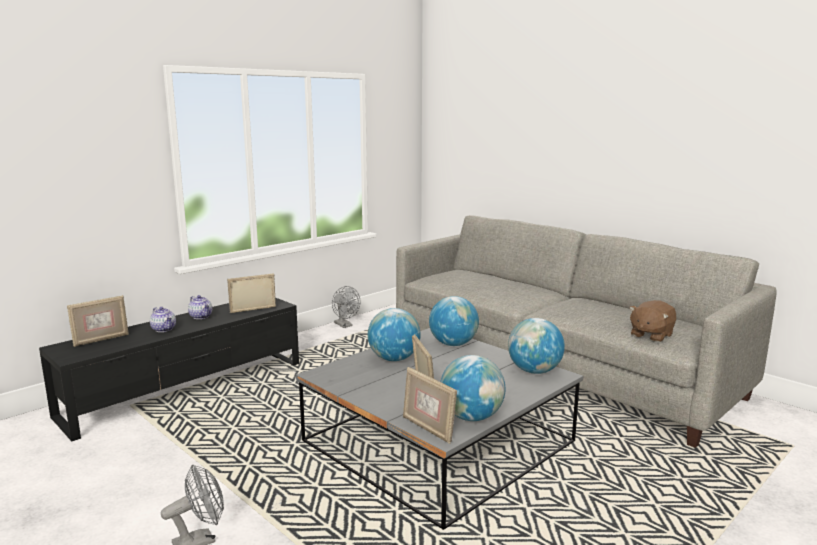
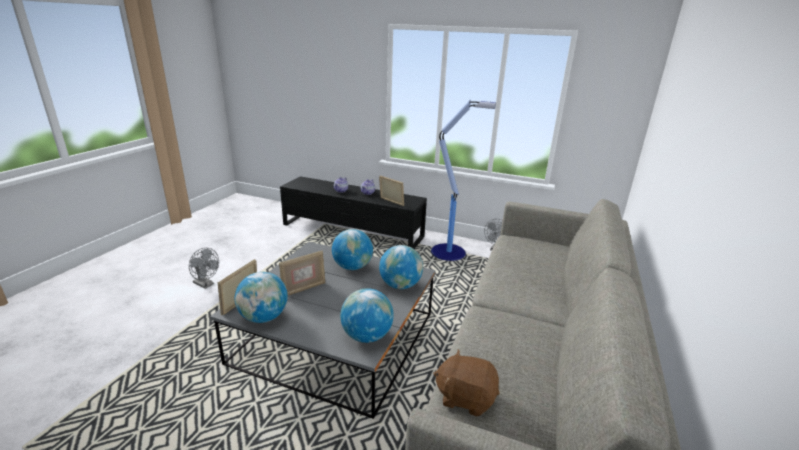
camera: 65 degrees right, 10 degrees up
picture frame [67,295,129,347] -> none
none -> floor lamp [431,99,496,261]

